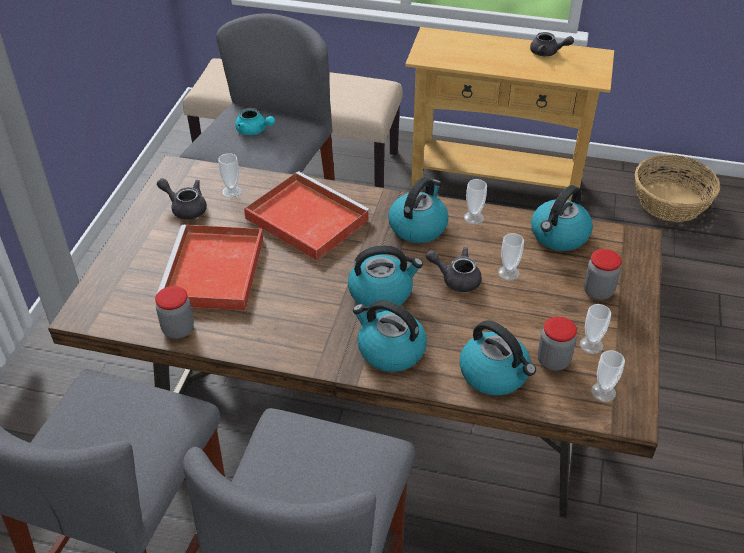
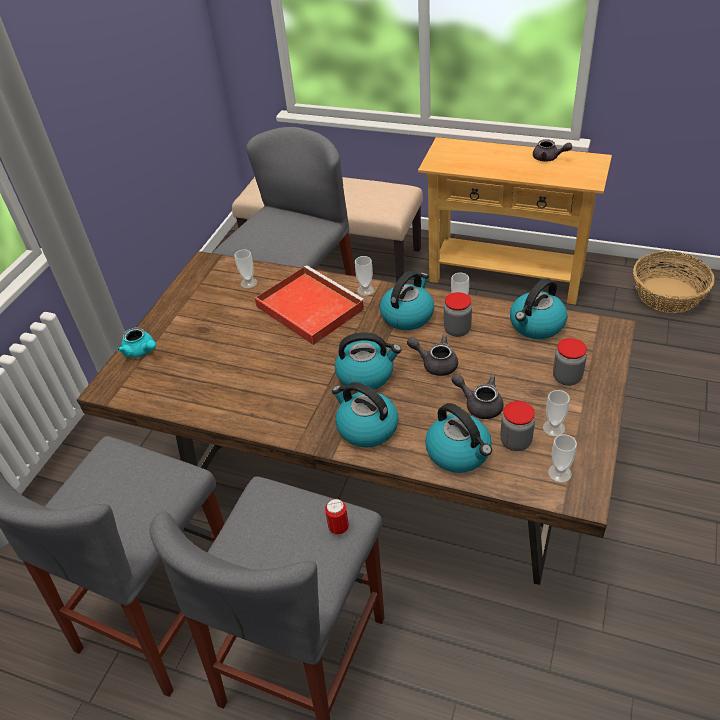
camera: 10 degrees right, 0 degrees up
jar [155,286,194,339] -> jar moved to [444,292,472,337]
grey teapot [157,178,207,219] -> grey teapot moved to [451,374,504,419]
red tray [157,225,263,311] -> none
turquoise teapot [235,108,275,135] -> turquoise teapot moved to [117,327,156,358]
cup [498,233,524,281] -> cup moved to [355,256,375,296]
none -> can [325,499,349,535]

